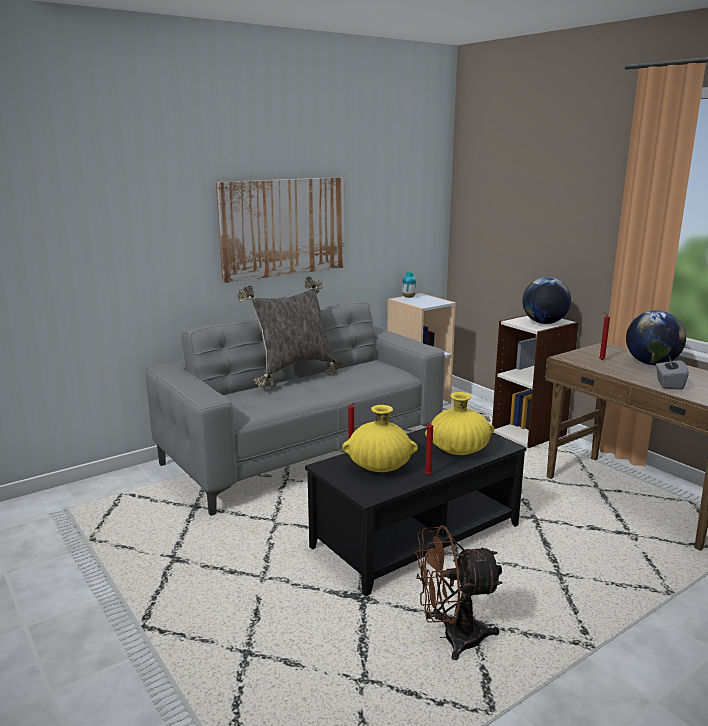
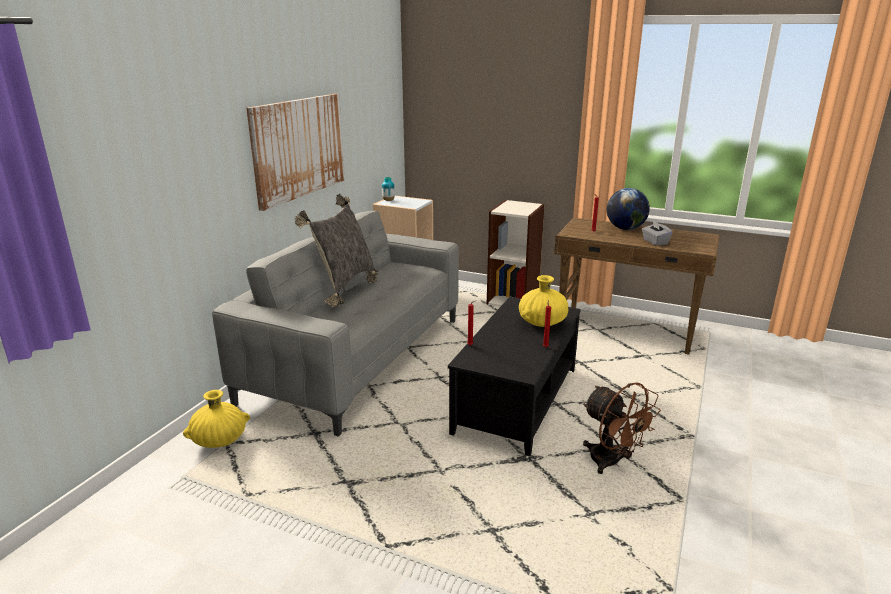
camera: 30 degrees left, 5 degrees up
yellow vase [342,405,418,472] -> yellow vase moved to [183,390,250,448]
brown fan [415,525,503,660] -> brown fan turned 90 degrees counterclockwise [583,382,661,474]
globe [522,277,571,324] -> none

